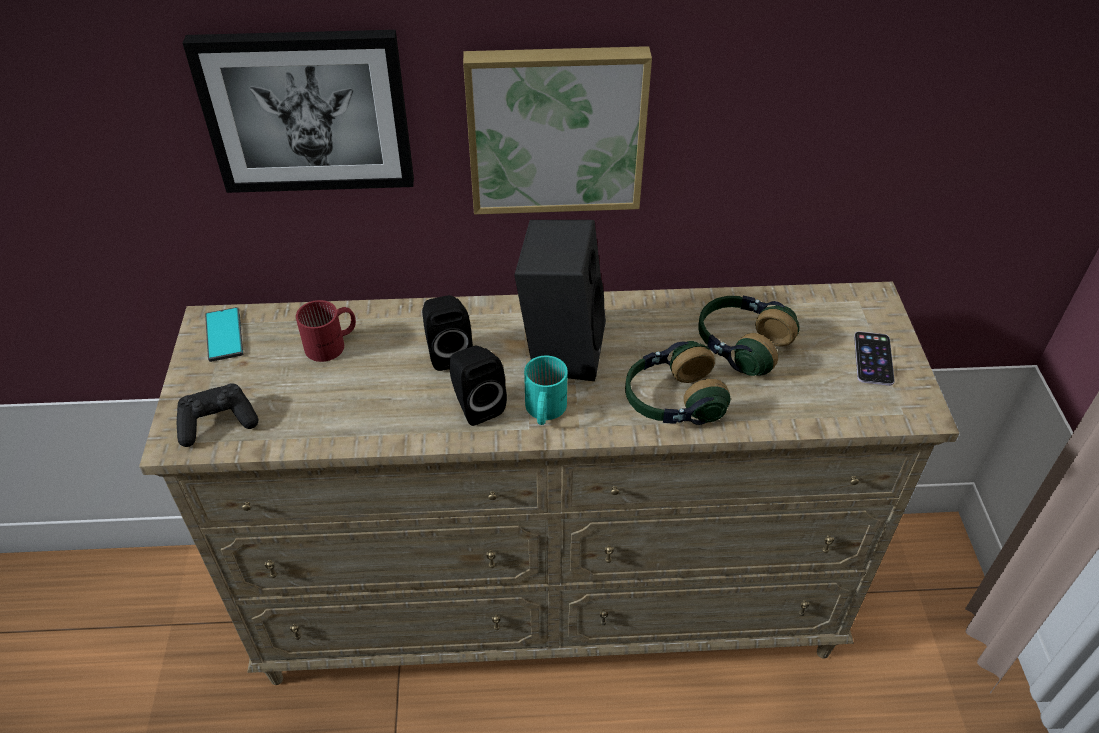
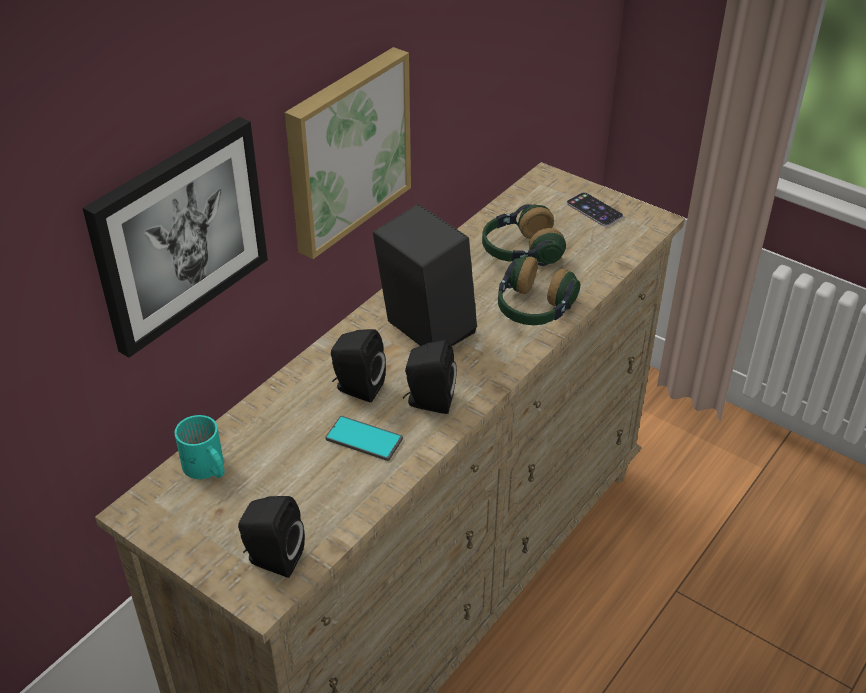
camera: 50 degrees left, 5 degrees down
black game controller [177,383,258,447] -> black speaker [238,496,305,578]
phone [205,307,243,362] -> phone moved to [325,416,403,461]
red mug [296,300,356,362] -> none
turquoise mug [524,355,568,425] -> turquoise mug moved to [174,415,224,479]

